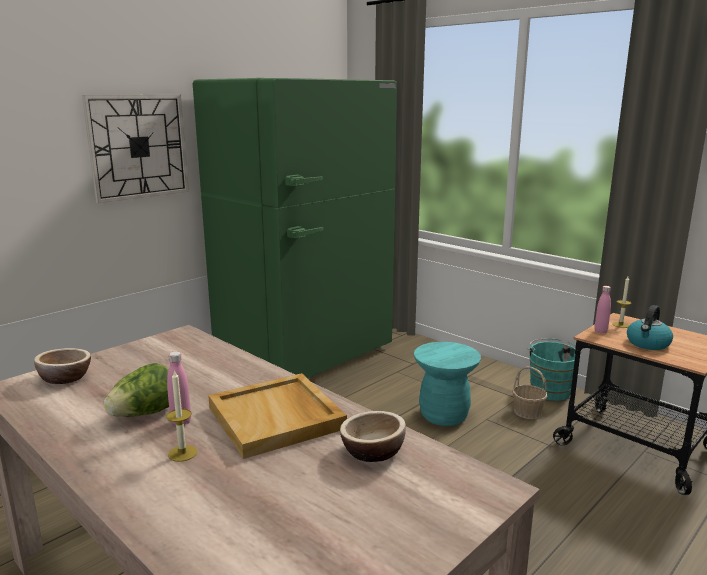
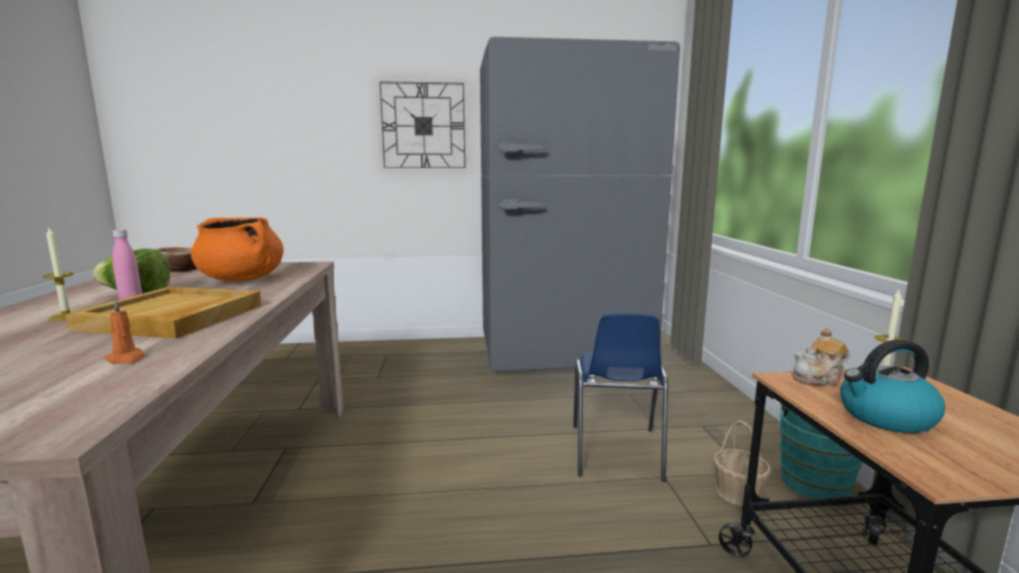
camera: 40 degrees right, 5 degrees down
green fridge [193,78,397,378] -> grey fridge [480,37,680,371]
bowl [340,411,406,462] -> orange candle [104,299,144,364]
turquoise stool [414,342,481,426] -> blue chair [573,313,668,482]
pink bottle [594,286,611,334] -> teapot [793,328,849,386]
none -> orange cooking pot [191,217,284,282]

